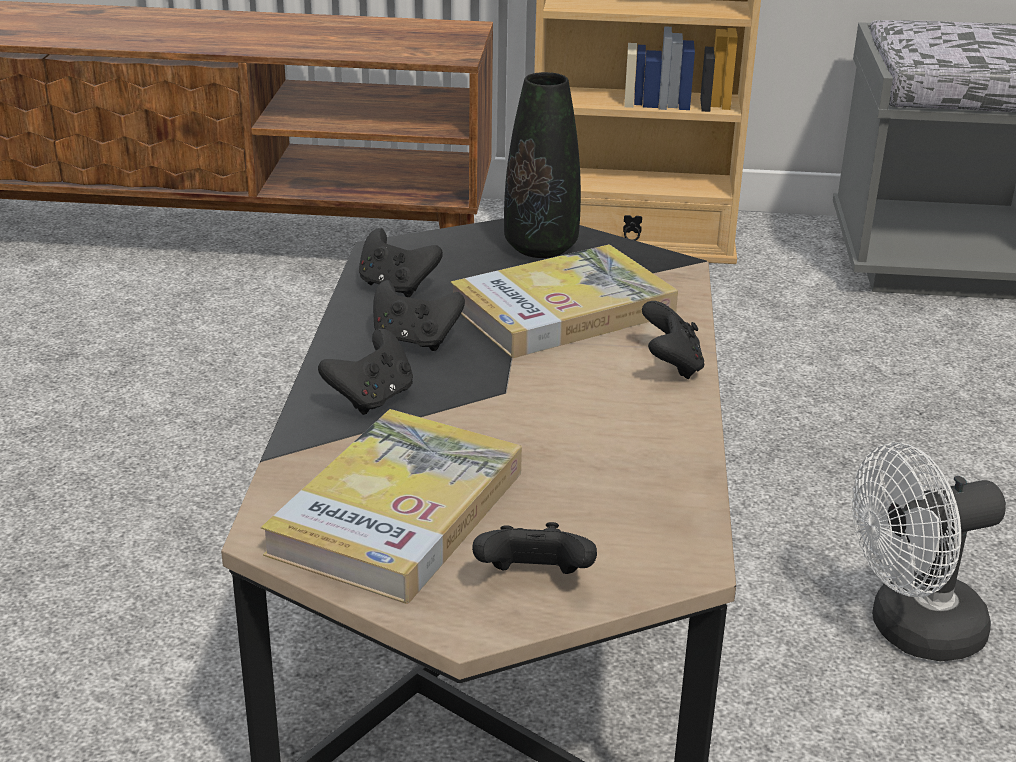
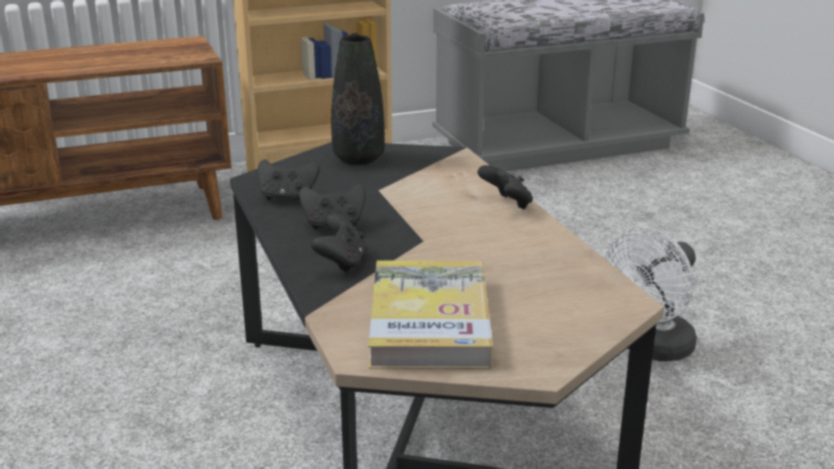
camera: 25 degrees left, 5 degrees down
book [450,244,678,358] -> none
black game controller [472,522,597,574] -> none

